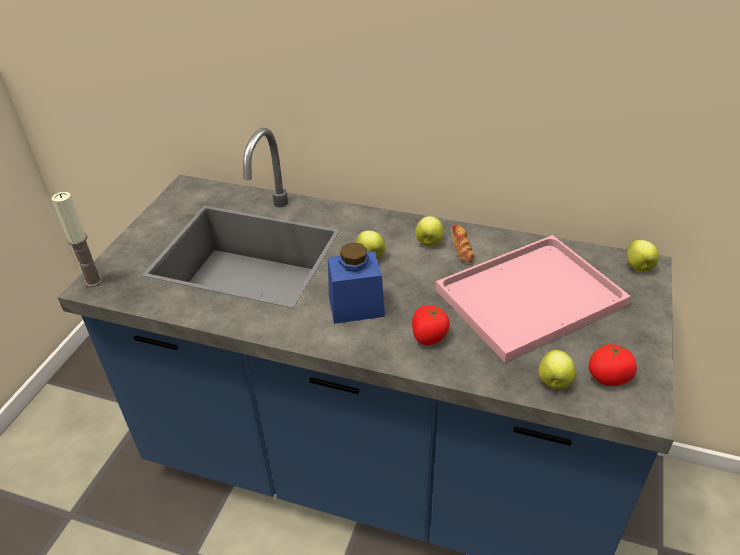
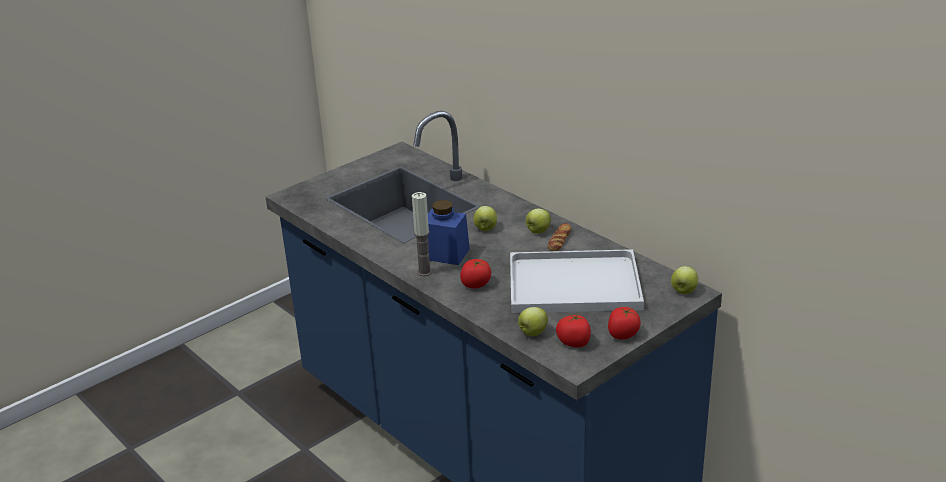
camera: 30 degrees right, 10 degrees down
candle [52,192,103,287] -> candle moved to [412,192,432,276]
pink tray [435,235,631,362] -> white tray [510,249,644,313]
none -> tomato [608,307,641,339]

